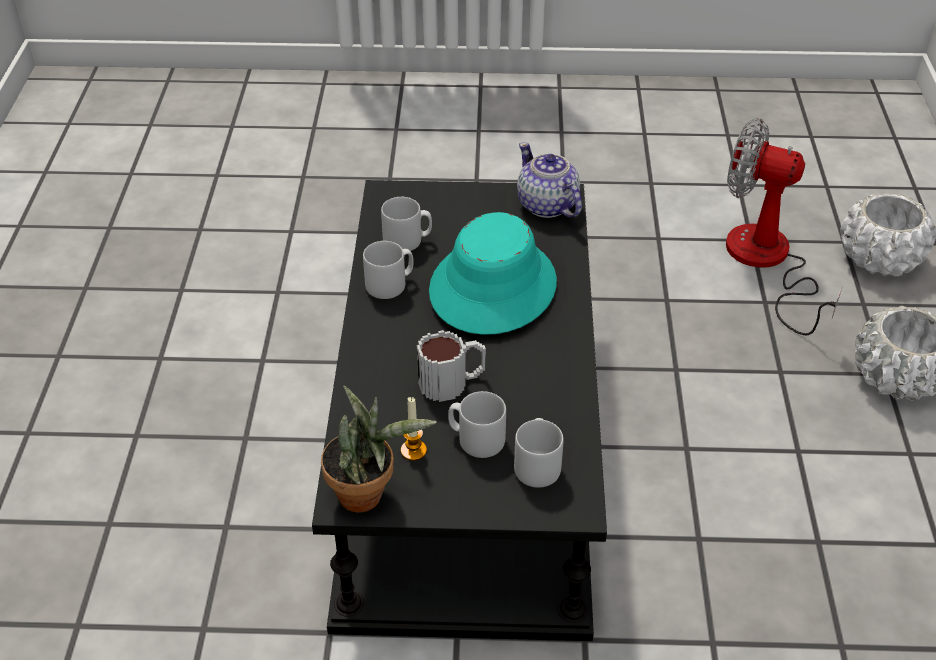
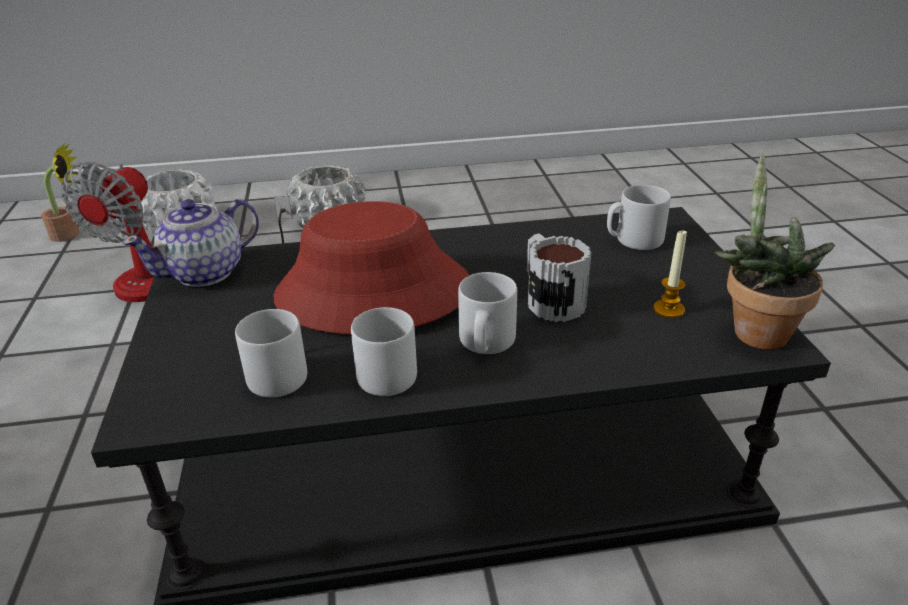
camera: 100 degrees left, 10 degrees down
turquoise hat [429,212,557,335] -> red hat [273,201,470,334]
grey mug [448,391,506,458] -> grey mug moved to [458,272,517,354]
none -> potted plant [41,143,80,242]

